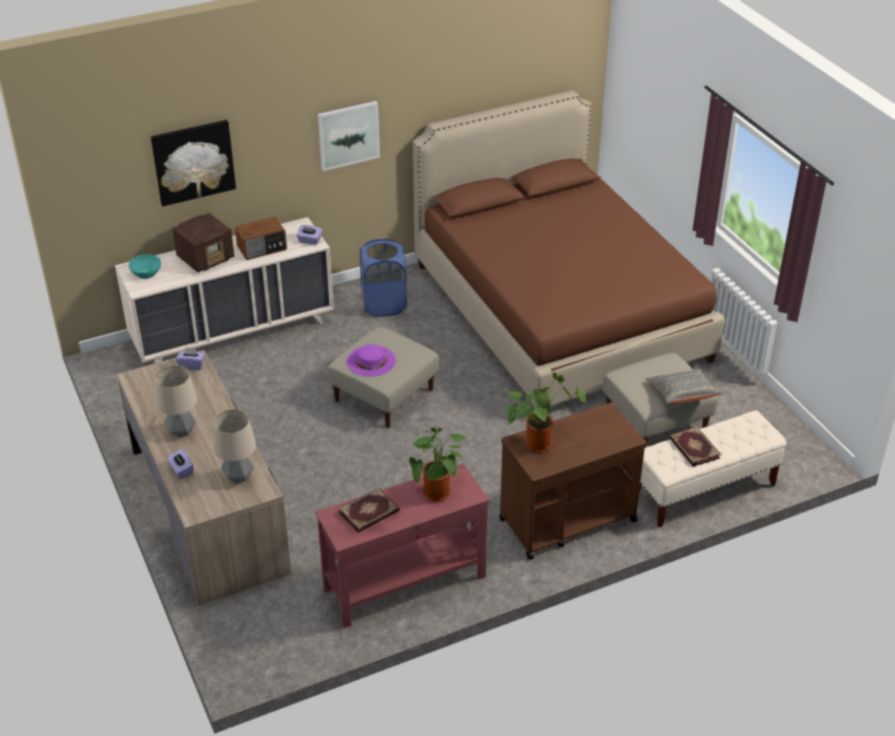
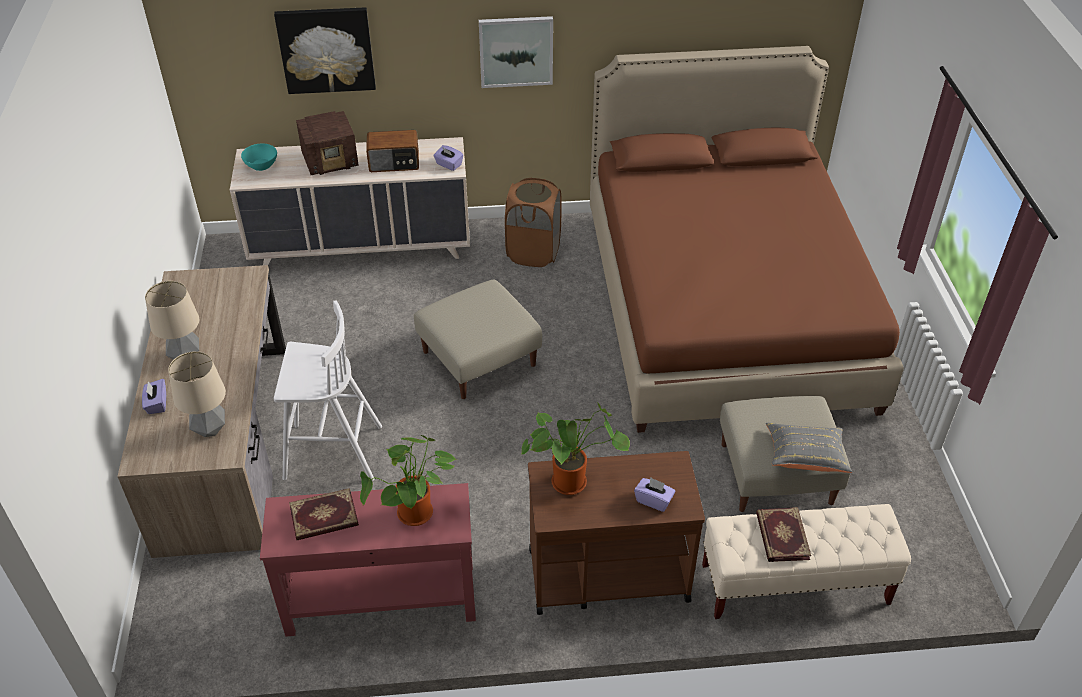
camera: 20 degrees right, 5 degrees up
purple tissue box [176,347,206,370] -> purple tissue box moved to [634,477,675,512]
purple hat [347,344,396,376] -> none
blue laundry basket [360,239,407,317] -> brown laundry basket [505,178,562,267]
none -> white stool [274,300,382,481]

